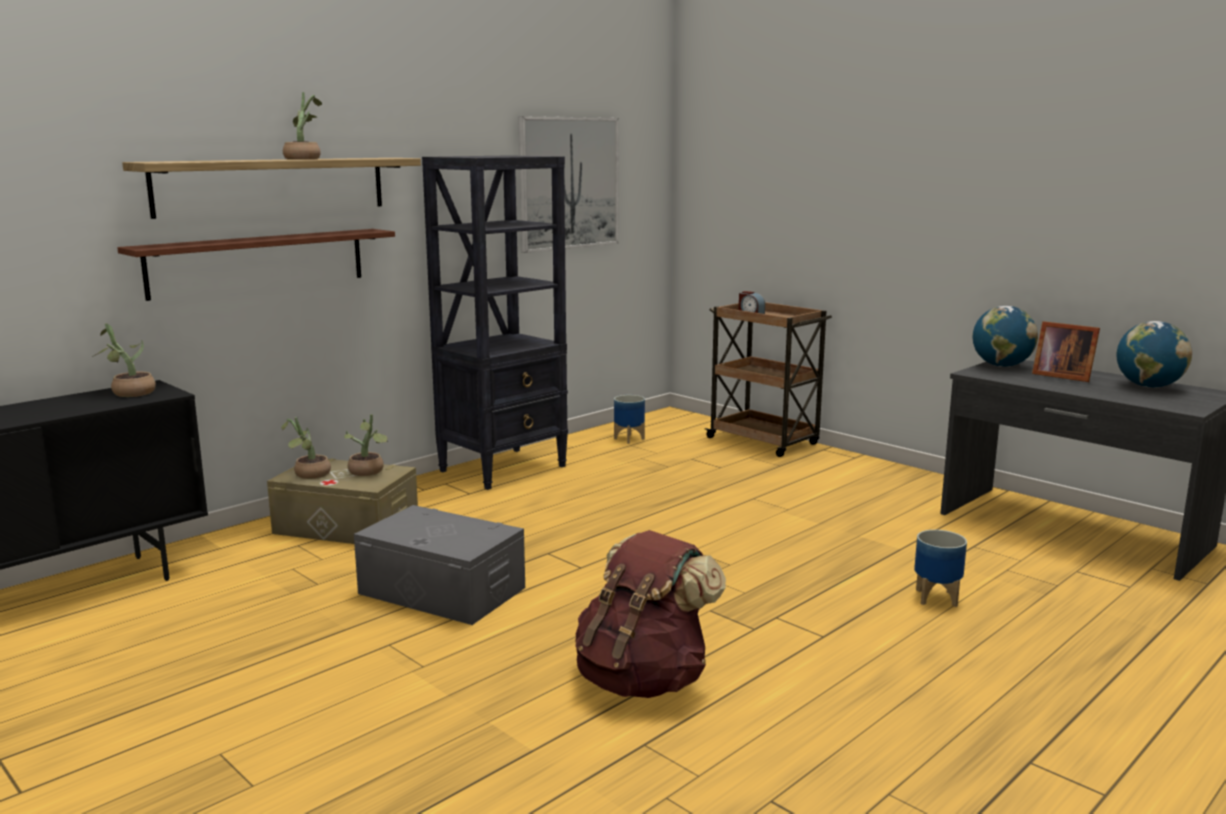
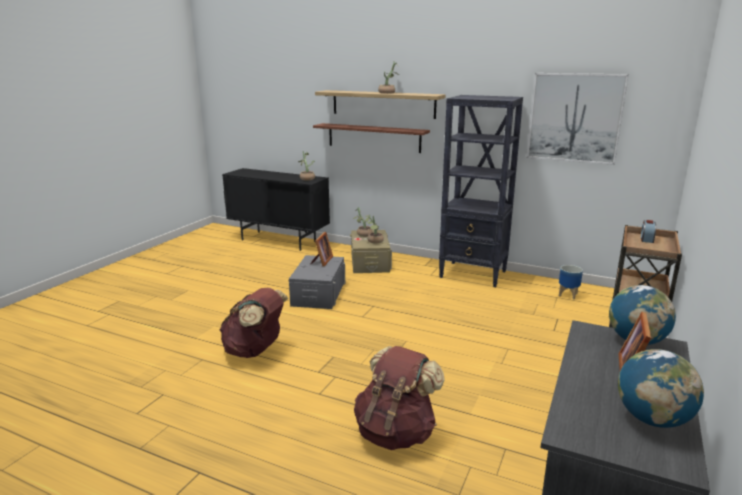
camera: 70 degrees right, 5 degrees up
planter [914,530,967,607] -> brown backpack [354,346,445,450]
none -> picture frame [311,232,333,266]

